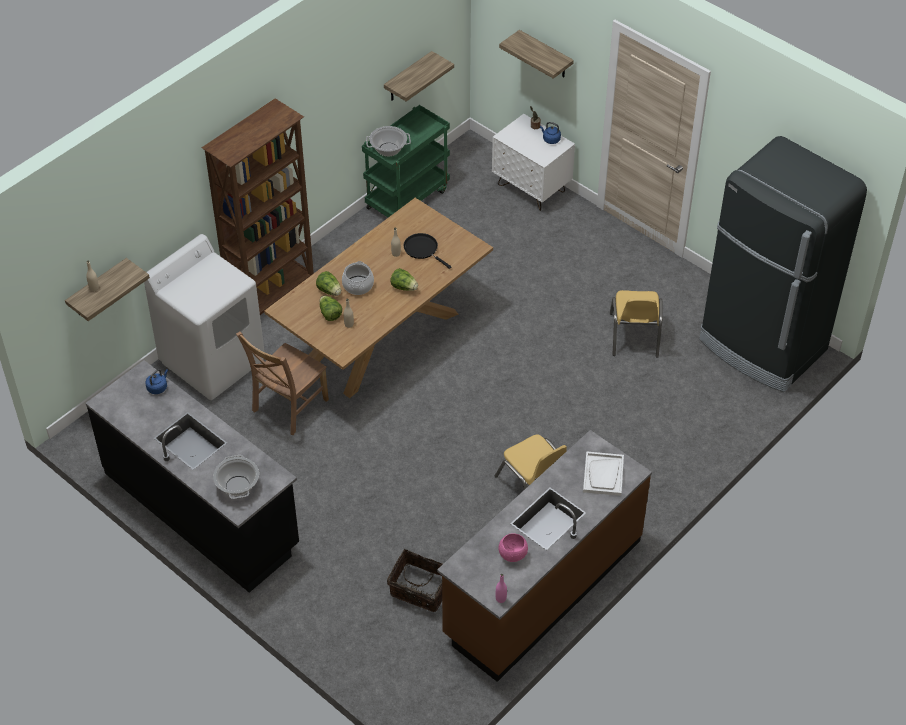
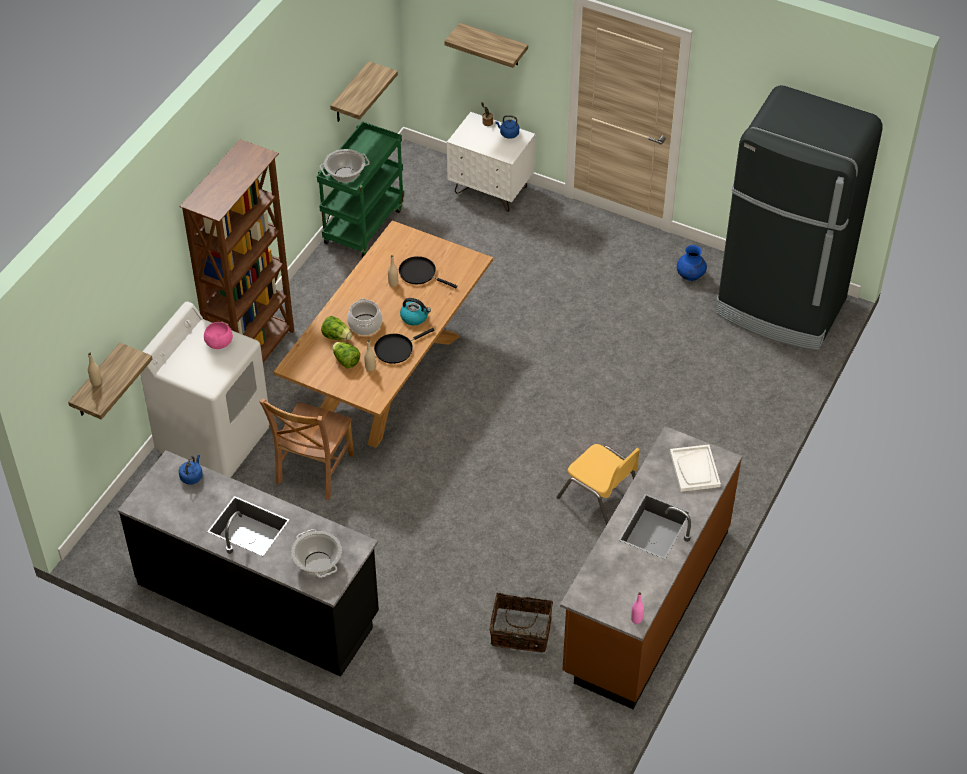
camera: 15 degrees left, 0 degrees up
lettuce [390,268,418,291] -> kettle [400,298,431,325]
pink bowl [498,533,528,562] -> pink bowl moved to [204,322,233,349]
yellow chair [610,290,663,358] -> none
none -> black frying pan [374,328,435,364]
none -> blue vase [677,245,707,281]

